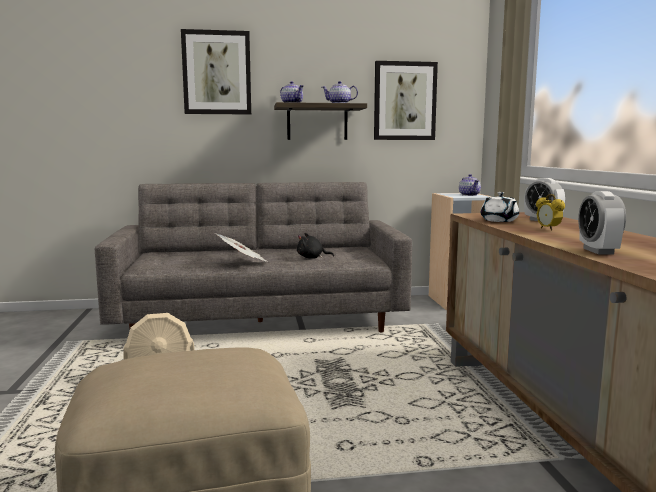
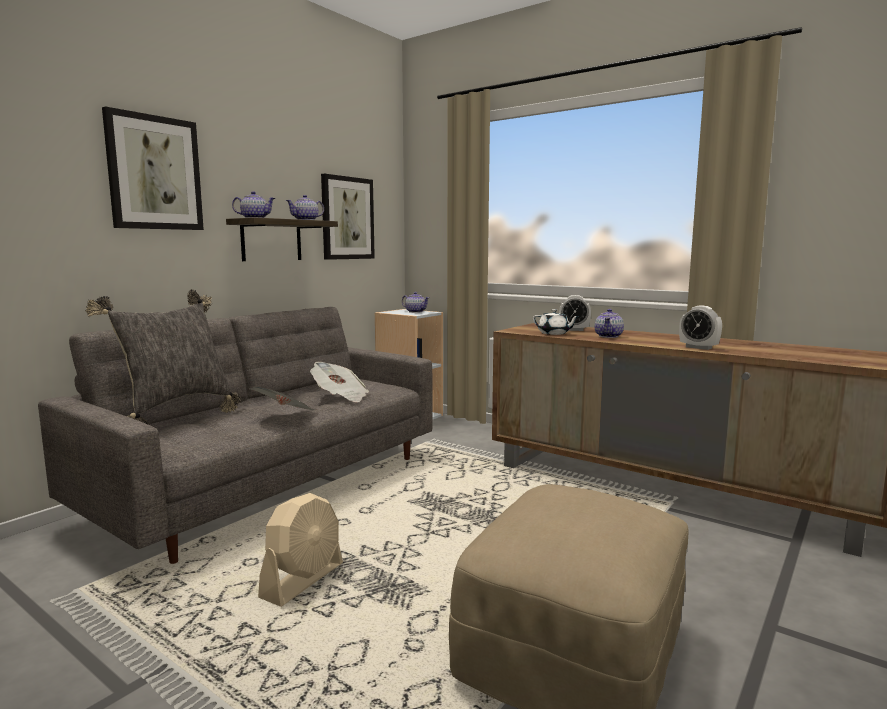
camera: 45 degrees left, 0 degrees up
black plush toy [297,233,334,259] -> newspaper [310,362,369,402]
alarm clock [536,194,565,231] -> teapot [595,309,624,338]
none -> pillow [86,289,243,425]

